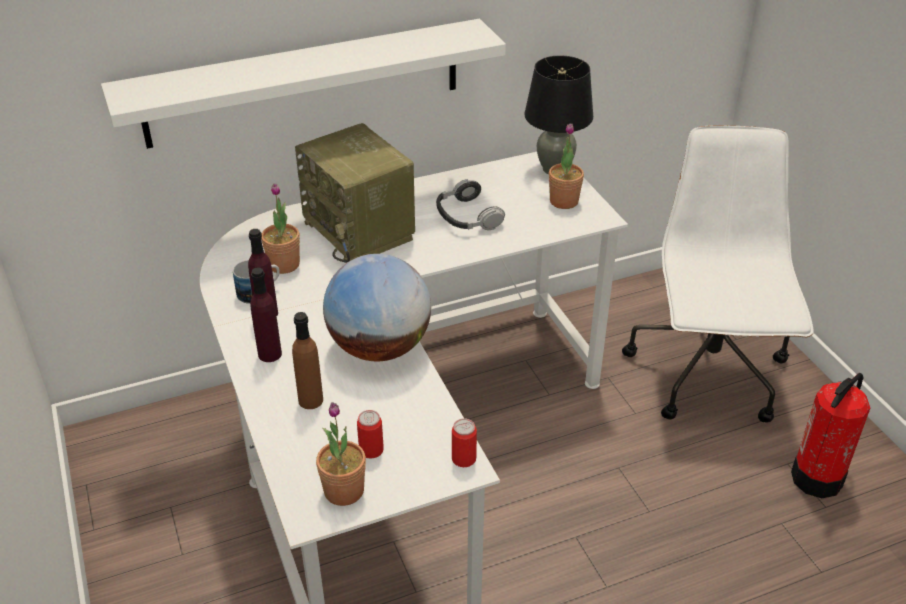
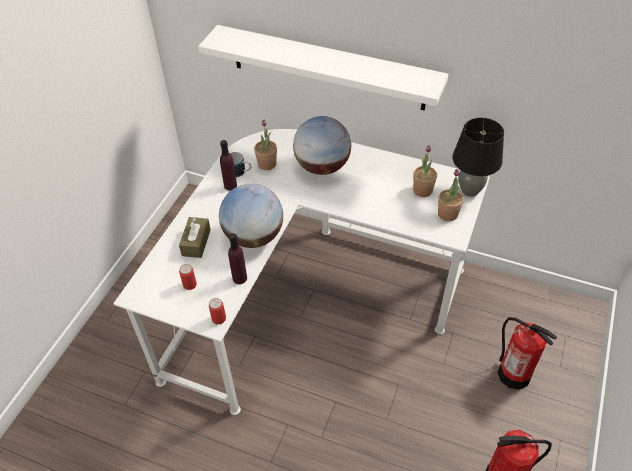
camera: 45 degrees right, 10 degrees up
purple bottle [251,267,282,362] -> purple bottle moved to [228,233,247,284]
brown bottle [292,312,323,409] -> brown tissue box [179,217,211,258]
radio [295,123,415,263] -> globe [293,116,351,175]
potted plant [316,402,366,506] -> potted plant moved to [413,145,437,197]
headphones [436,179,505,230] -> none
white office chair [622,125,814,423] -> fire extinguisher [498,317,557,389]

